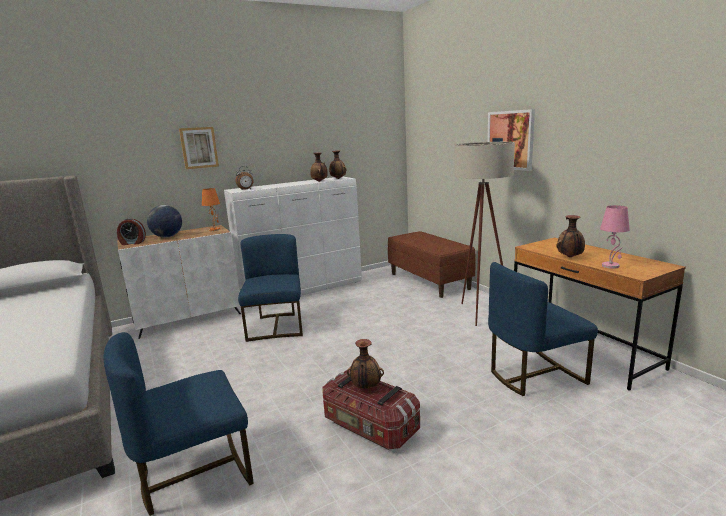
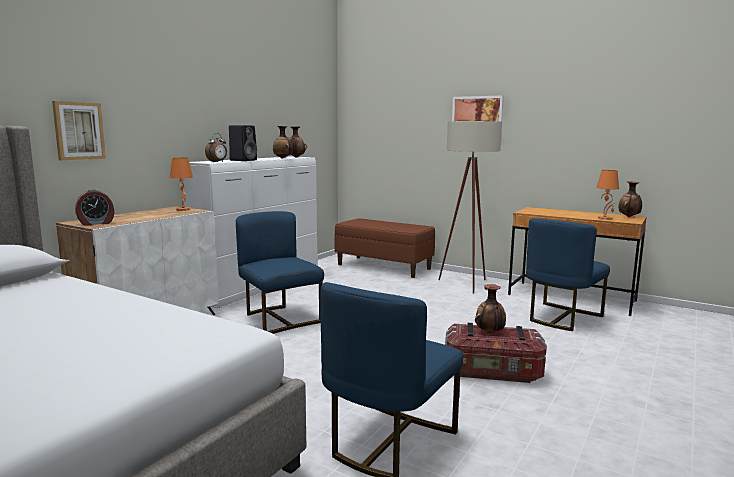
camera: 30 degrees left, 5 degrees down
globe [147,205,182,238] -> none
picture [179,127,219,169] -> picture moved to [52,101,106,160]
vase [556,215,585,257] -> vase moved to [619,181,642,217]
pink table lamp [600,205,630,269] -> orange table lamp [597,170,619,220]
none -> black speaker [229,125,257,161]

